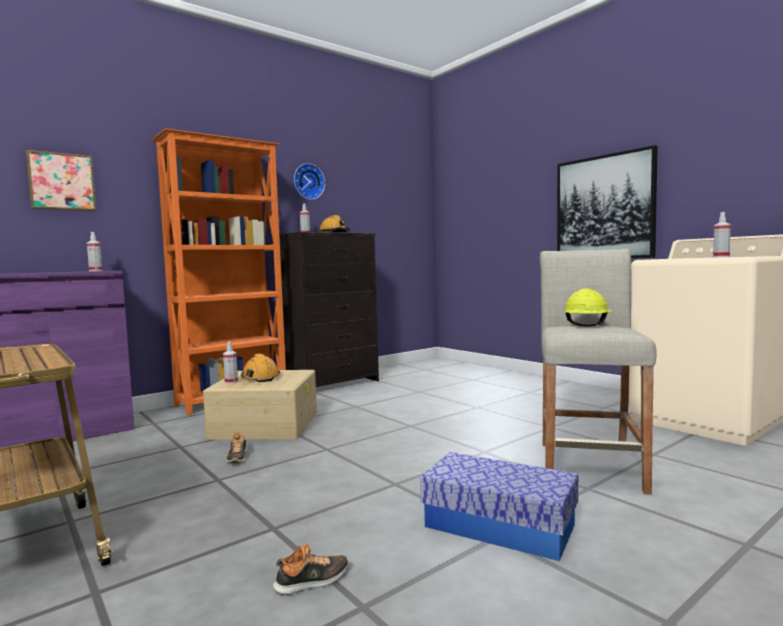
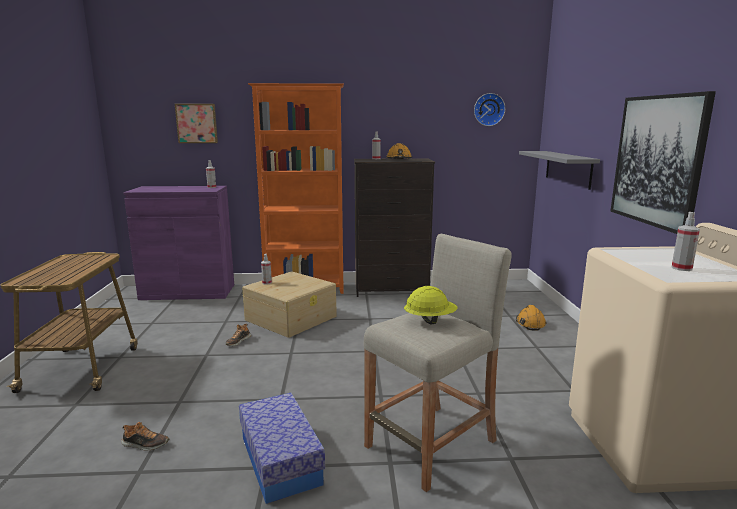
camera: 35 degrees right, 10 degrees up
orange hard hat [241,354,280,382] -> orange hard hat moved to [516,305,547,331]
wall clock [294,163,325,200] -> wall clock moved to [474,93,505,126]
none -> grey shelf [519,151,600,190]

